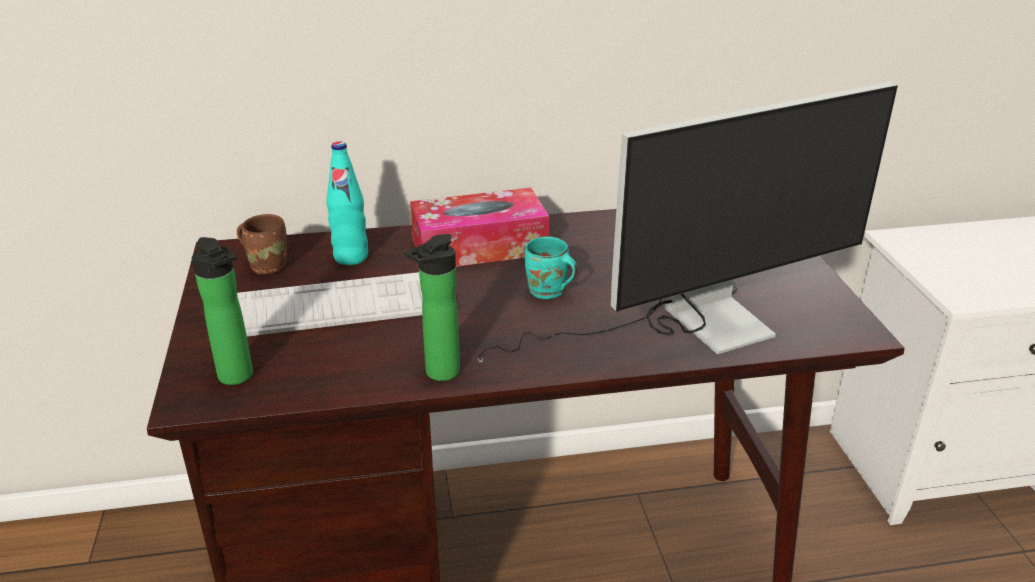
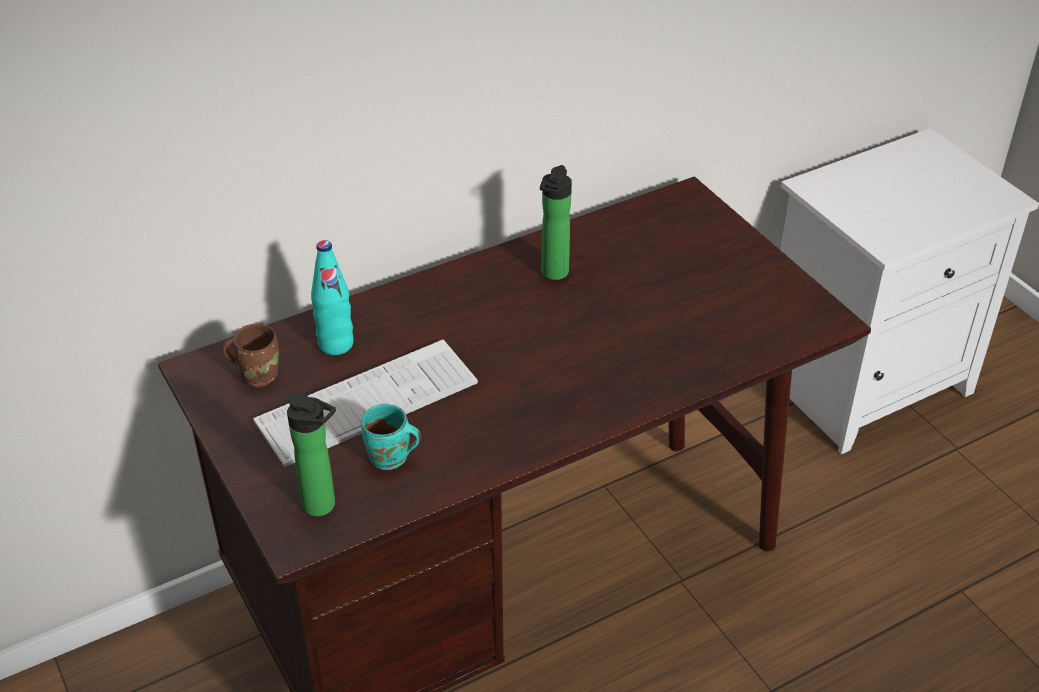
camera: 20 degrees left, 10 degrees up
bottle [404,234,460,381] -> bottle moved to [540,165,572,280]
tissue box [410,188,549,267] -> none
monitor [477,82,898,363] -> none
turquoise mug [525,237,578,299] -> turquoise mug moved to [361,404,421,470]

